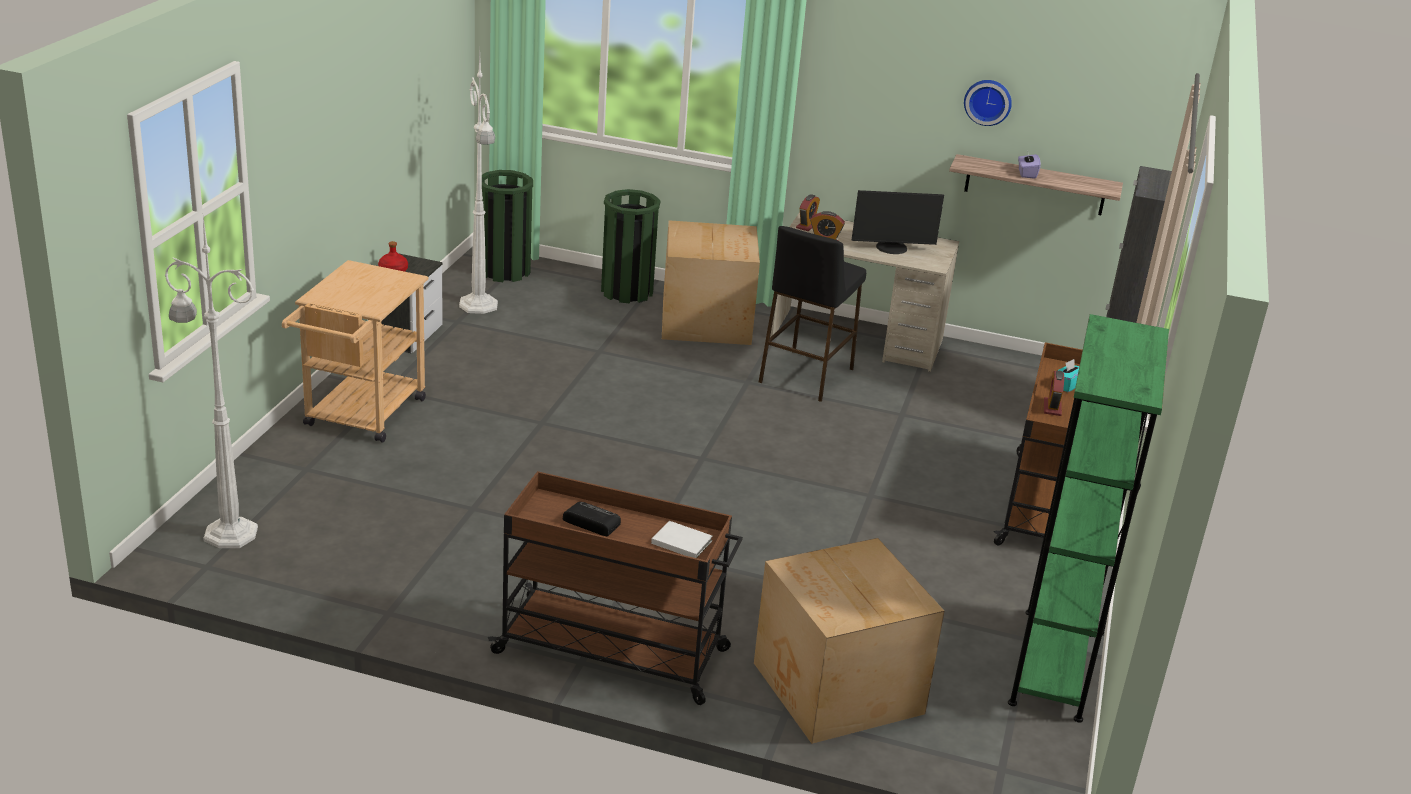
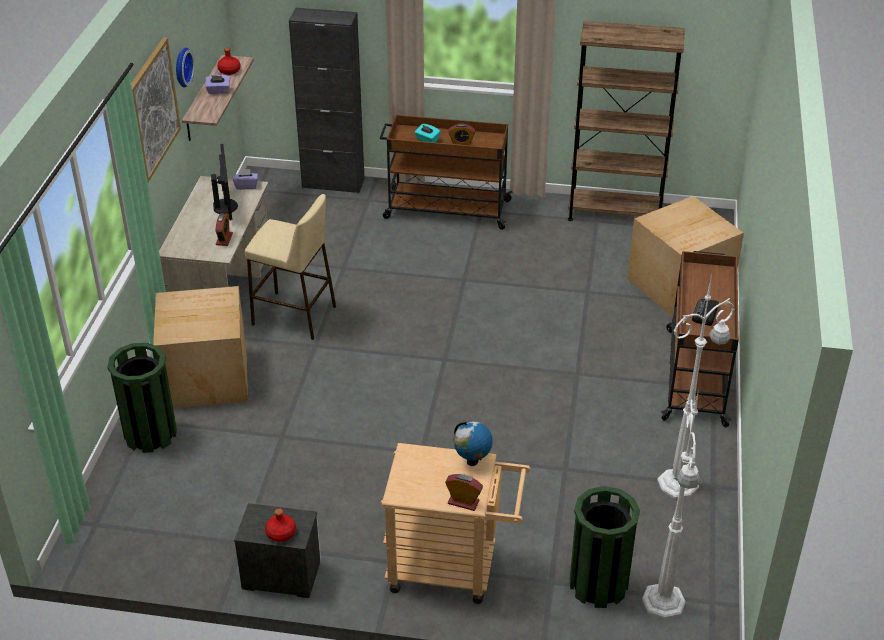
camera: 95 degrees left, 10 degrees up
white floor lamp [459,53,498,314] -> white floor lamp moved to [657,274,734,499]
green trash can [482,170,533,282] -> green trash can moved to [570,486,640,608]
white book [651,521,713,558] -> none
black stool [759,226,867,402] -> beige stool [245,194,336,340]
alarm clock [796,194,820,231] -> alarm clock moved to [445,474,483,511]
green bookcase [1008,314,1169,723] -> brown bookcase [568,21,685,221]
none -> picture [131,37,181,182]
none -> red bottle [217,48,241,75]
none -> purple tissue box [233,169,258,190]
none -> globe [454,422,493,466]

